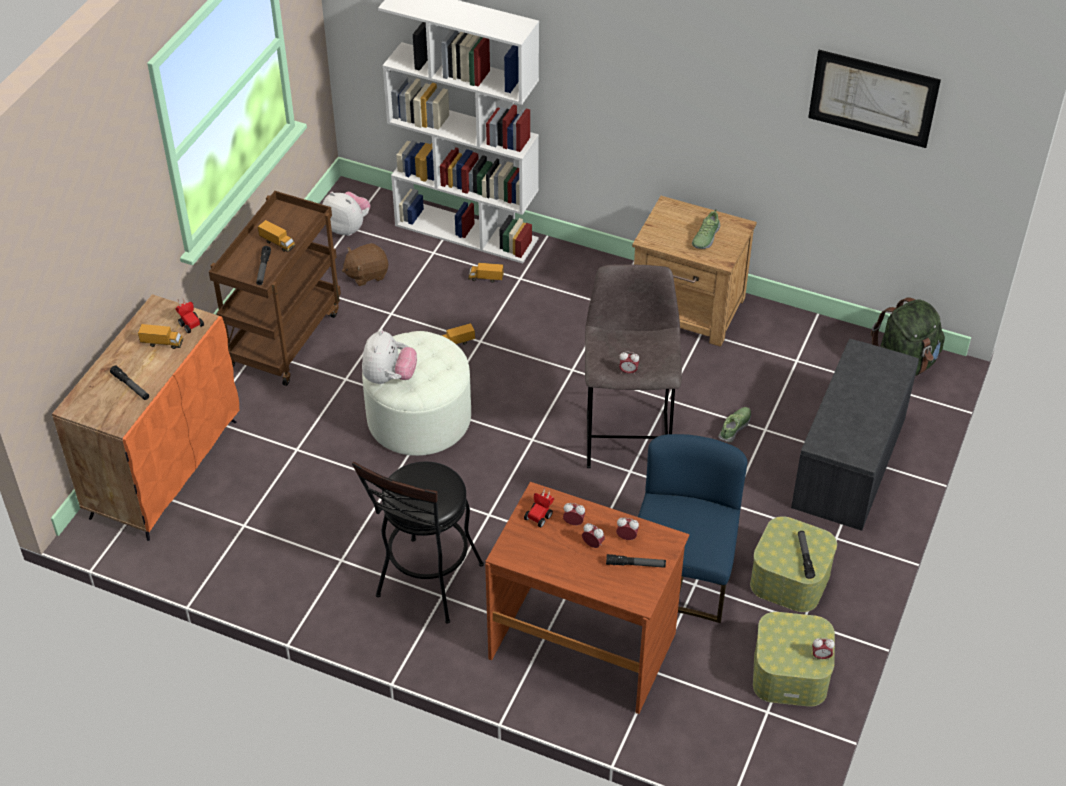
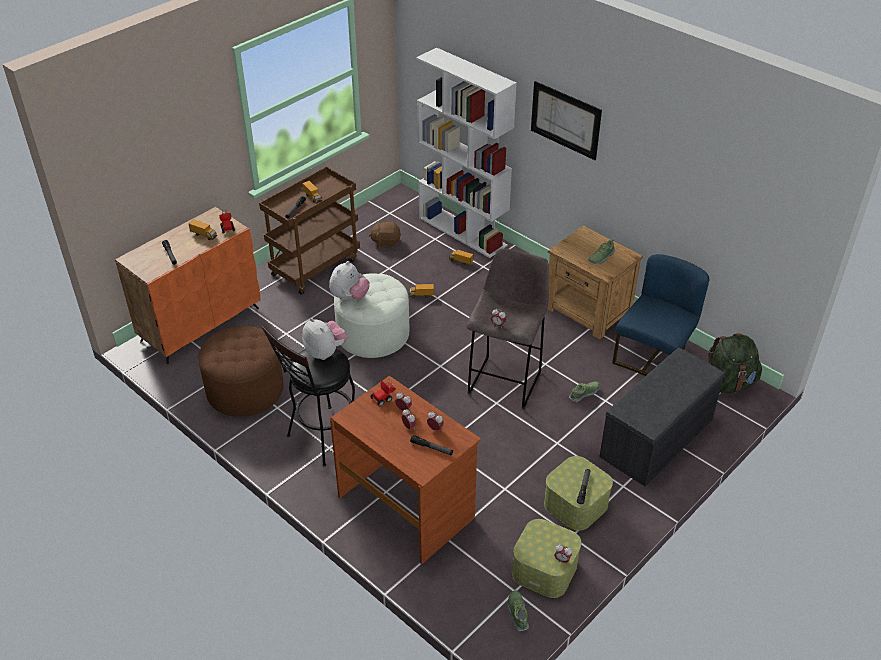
camera: 20 degrees right, 5 degrees down
plush toy [322,192,370,236] -> plush toy moved to [302,318,347,360]
blue chair [638,434,748,623] -> blue chair moved to [612,254,709,376]
picture [808,50,941,148] -> picture moved to [531,81,602,160]
none -> brown ottoman [198,326,283,417]
none -> shoe [507,590,529,631]

